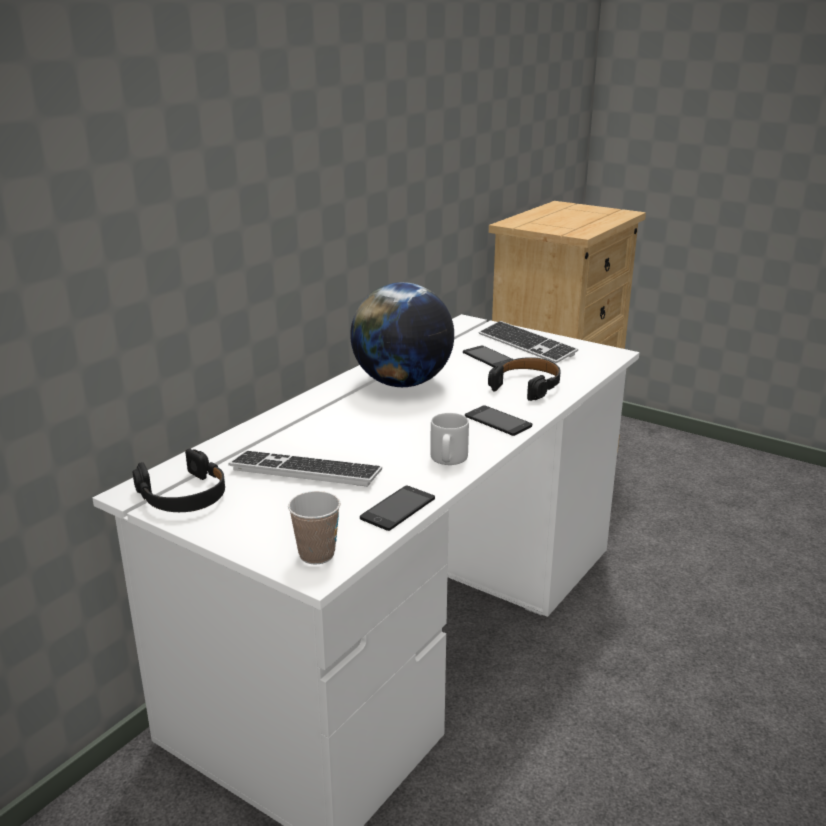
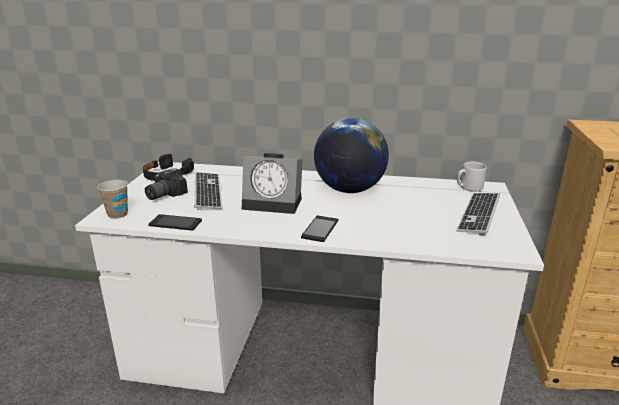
camera: 65 degrees right, 0 degrees up
grey mug [430,413,469,465] -> grey mug moved to [457,162,487,192]
phone [463,346,513,367] -> none
black headphones [488,357,560,401] -> none
none -> camera [145,168,188,200]
none -> alarm clock [242,153,303,214]

